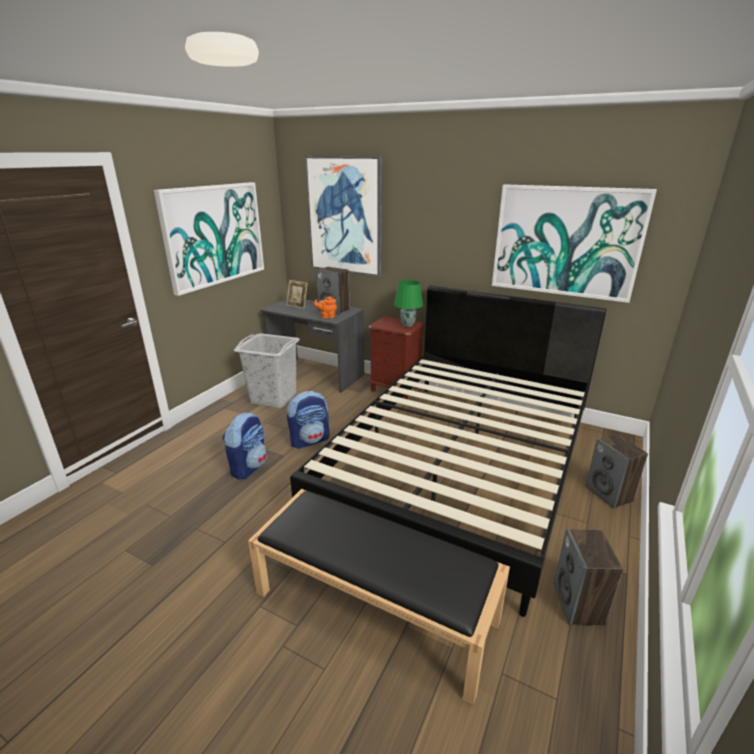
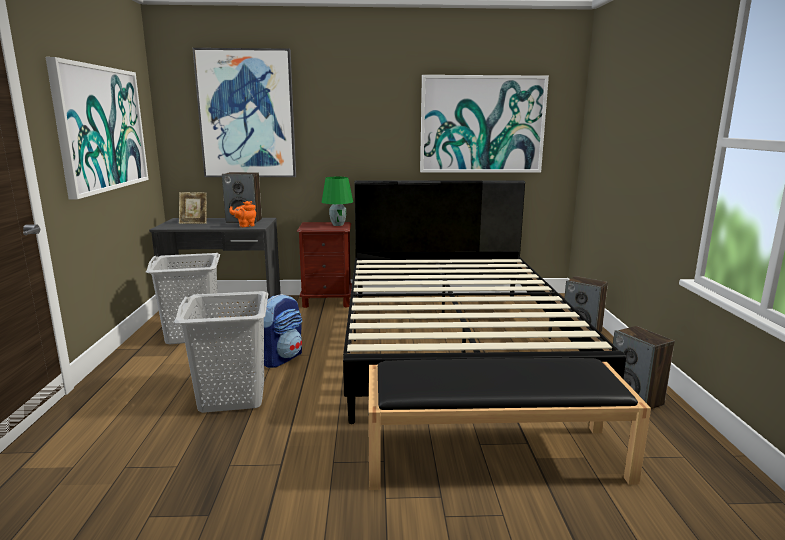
camera: 30 degrees left, 10 degrees down
backpack [222,412,267,480] -> grey laundry basket [174,291,268,413]

